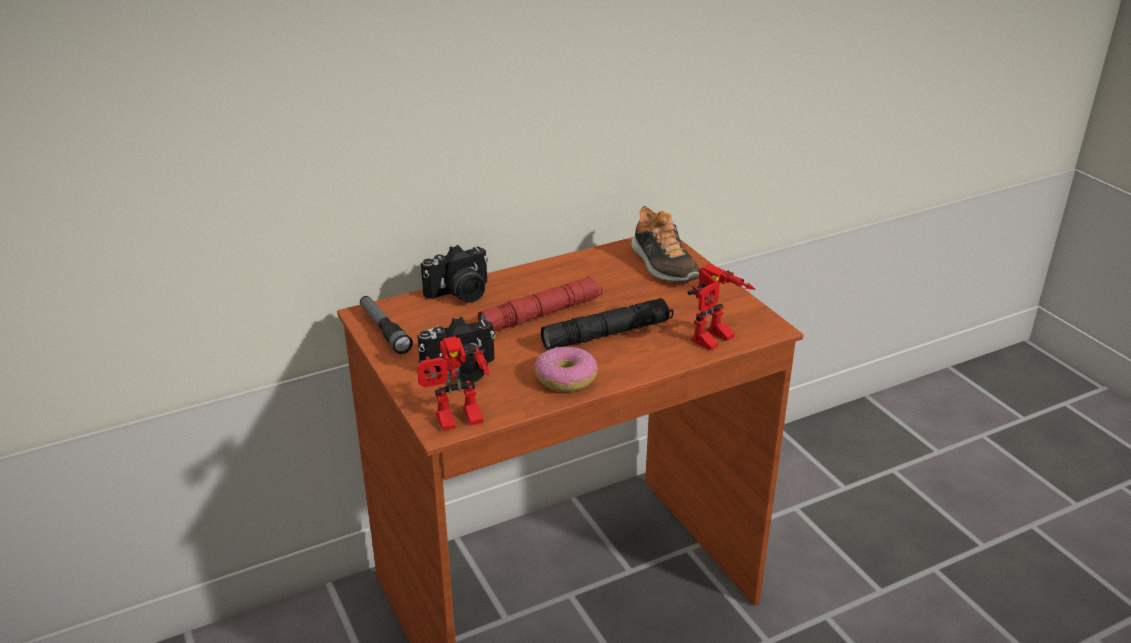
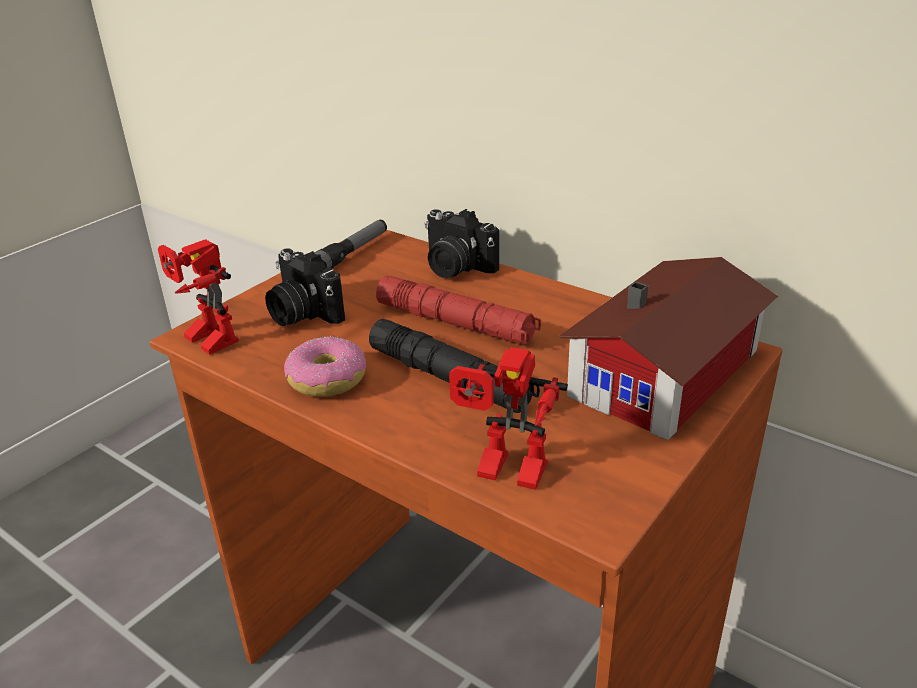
camera: 65 degrees right, 0 degrees up
shoe [631,206,699,282] -> toy house [559,257,778,440]

